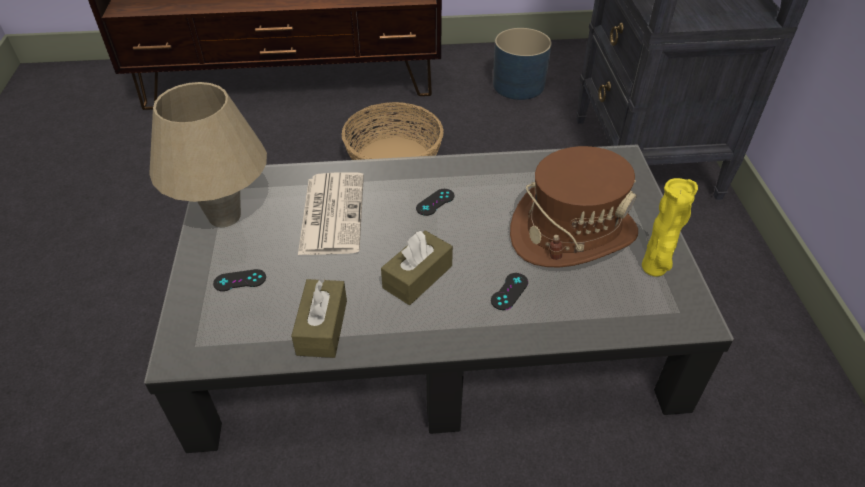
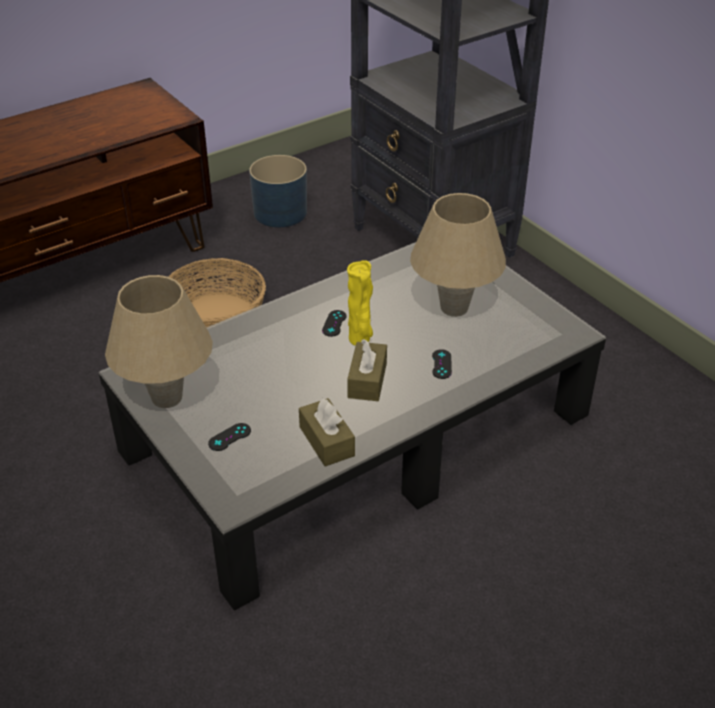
camera: 30 degrees left, 5 degrees down
newspaper [298,172,364,255] -> none
brown hat [510,146,638,268] -> beige table lamp [410,193,506,317]
yellow vase [642,178,698,276] -> yellow vase moved to [347,260,373,346]

